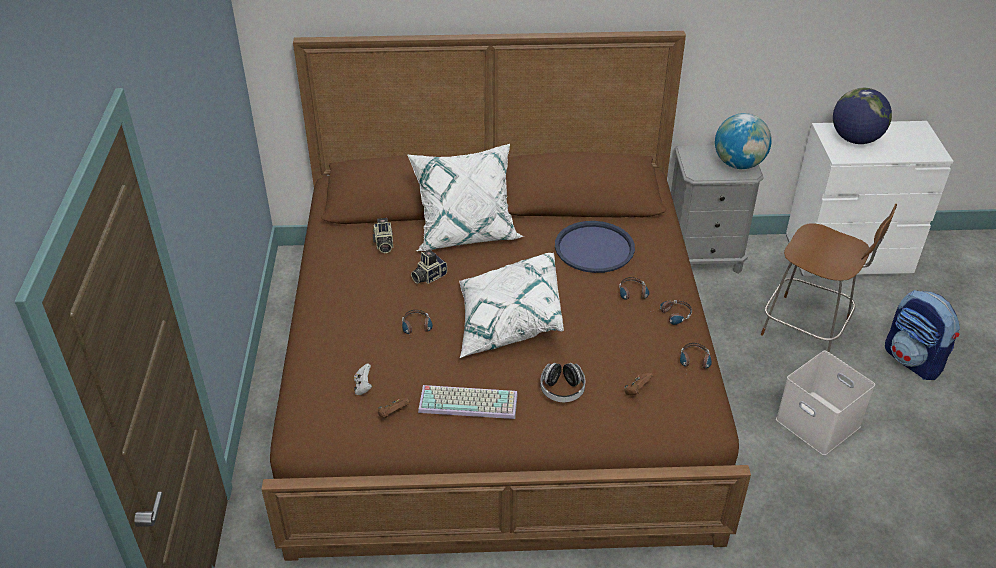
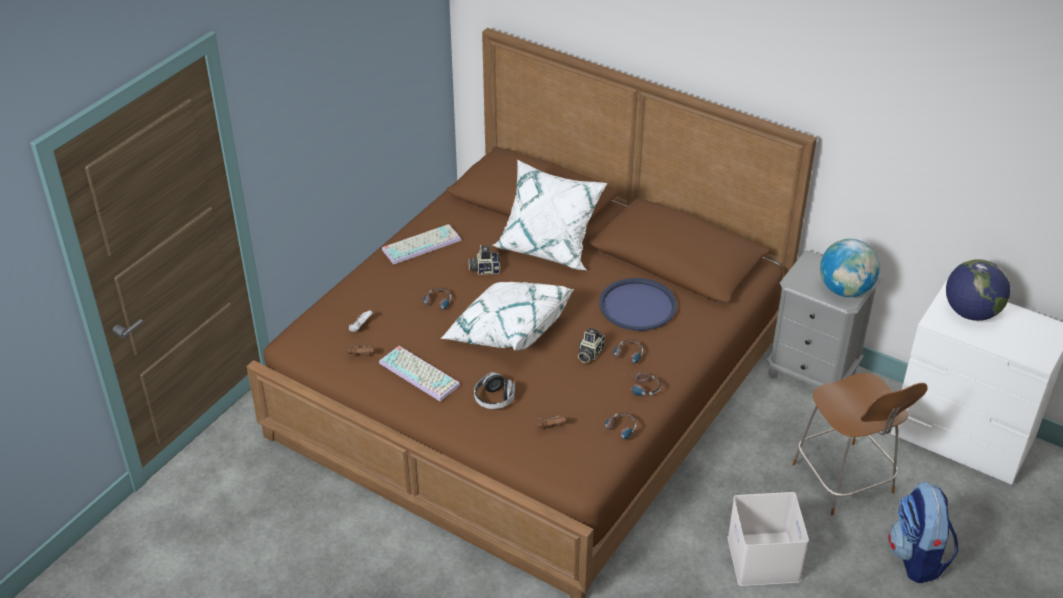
camera: 35 degrees right, 0 degrees up
camera [373,218,393,253] -> camera moved to [578,327,605,363]
none -> keyboard [382,224,461,265]

